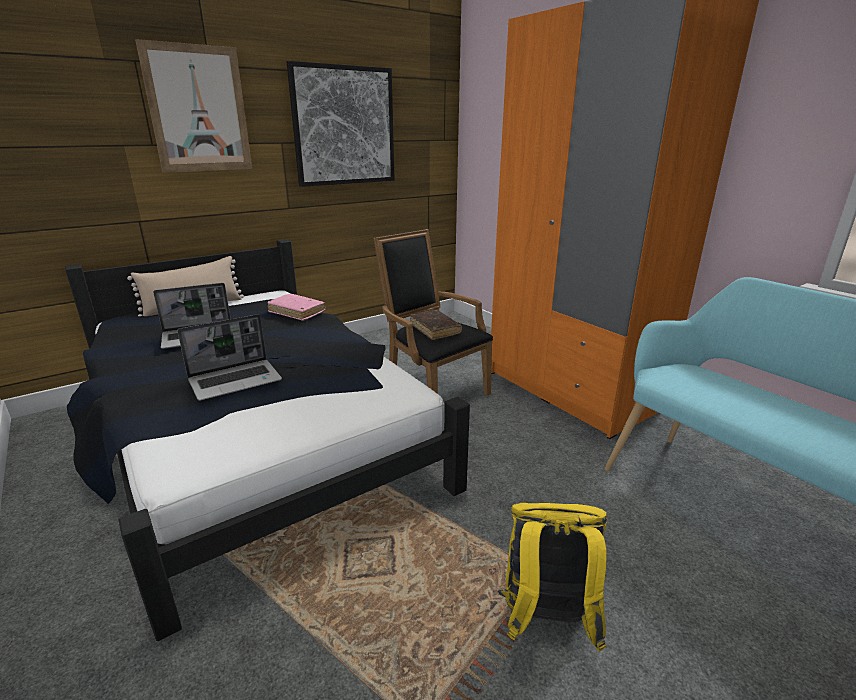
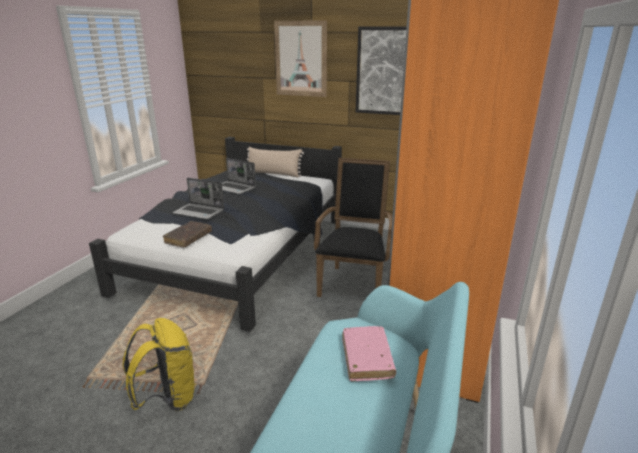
camera: 55 degrees right, 0 degrees up
pink book [267,294,326,321] -> pink book moved to [342,326,396,381]
brown book [410,310,462,340] -> brown book moved to [163,221,212,247]

